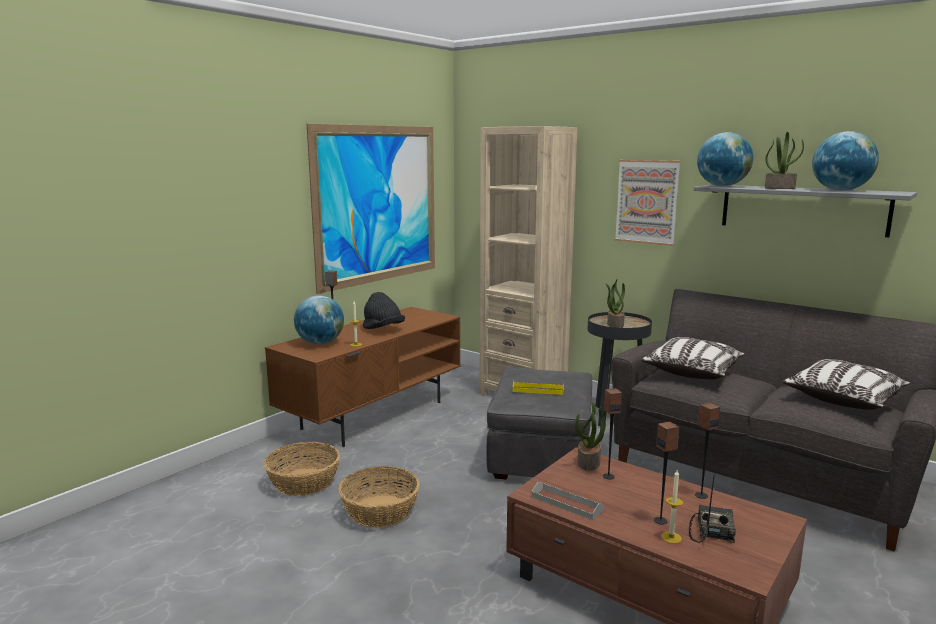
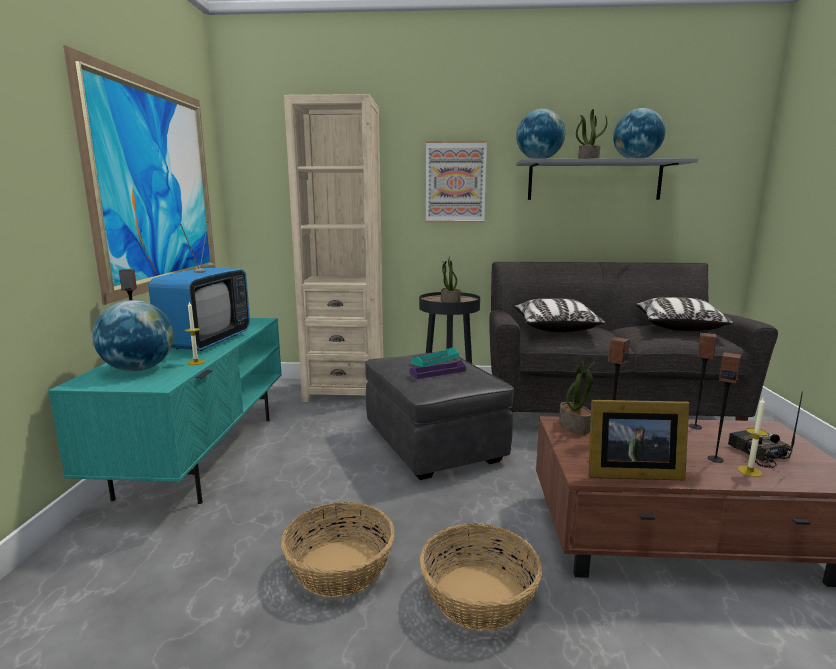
camera: 35 degrees left, 0 degrees up
basket [264,442,340,496] -> basket moved to [420,523,542,631]
brown tv stand [265,307,460,447] -> turquoise tv stand [48,318,282,504]
black hat [363,292,405,329] -> television [148,222,250,351]
yellow tray [513,381,564,395] -> purple tray [409,360,466,379]
grey tray [532,482,603,520] -> picture frame [589,400,689,480]
none -> turquoise tray [412,347,459,367]

